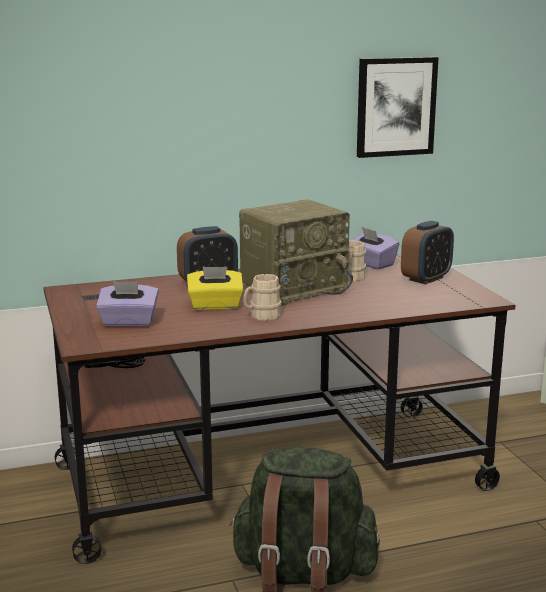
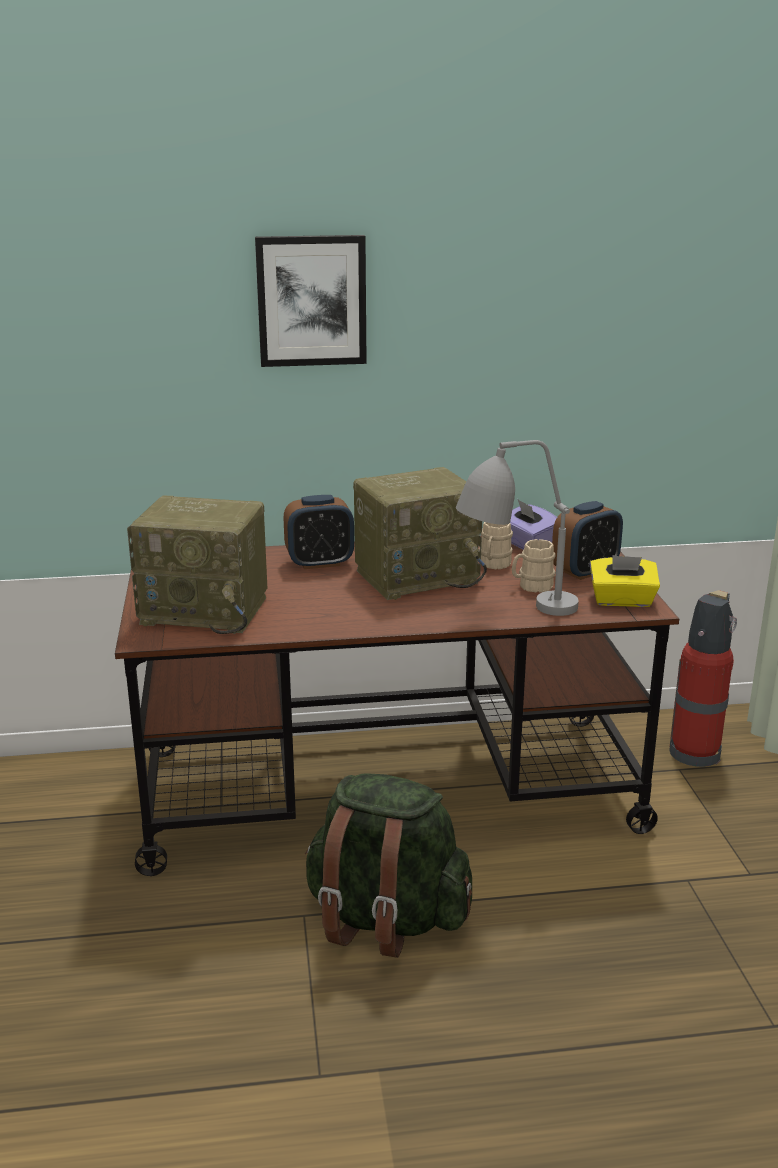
camera: 10 degrees right, 5 degrees up
purple tissue box [96,281,159,327] -> radio [127,495,267,634]
yellow tissue box [187,267,243,310] -> yellow tissue box moved to [590,555,660,607]
beige mug [243,274,282,321] -> beige mug moved to [512,539,556,593]
picture [357,57,439,158] -> picture moved to [255,235,367,367]
none -> grey table lamp [456,440,579,616]
none -> fire extinguisher [669,590,737,767]

